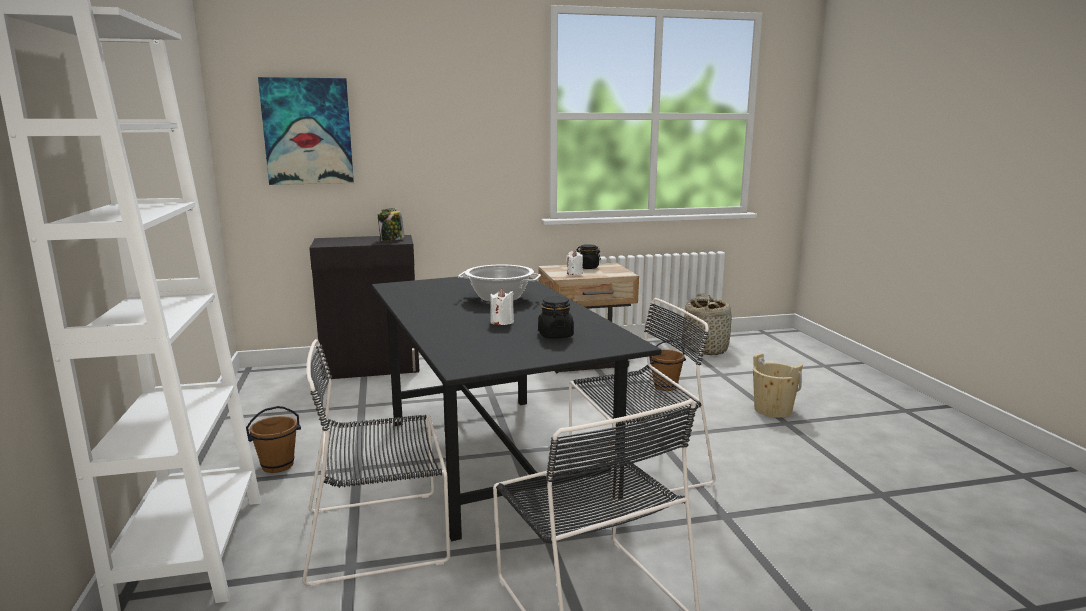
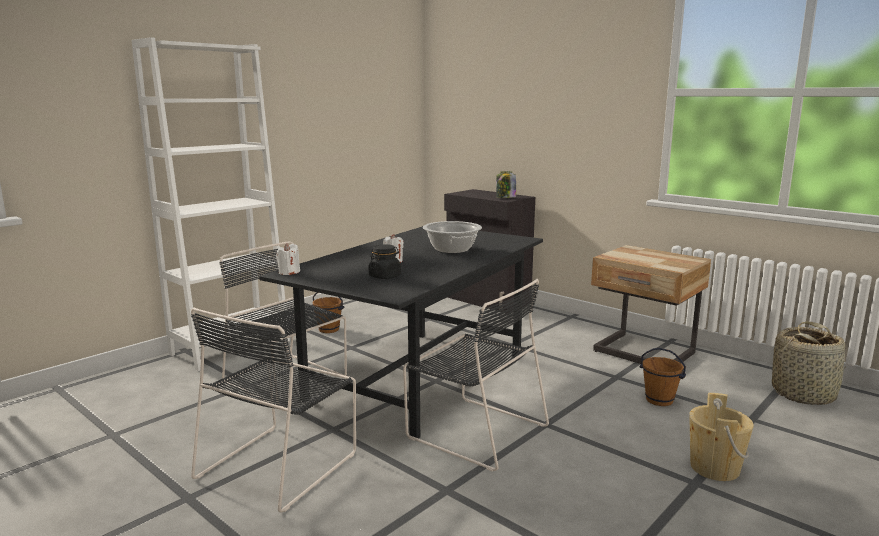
camera: 55 degrees right, 0 degrees up
picture [258,77,354,185] -> none
white candle [566,251,583,275] -> white candle moved to [276,243,300,275]
black jar [576,244,601,269] -> none

